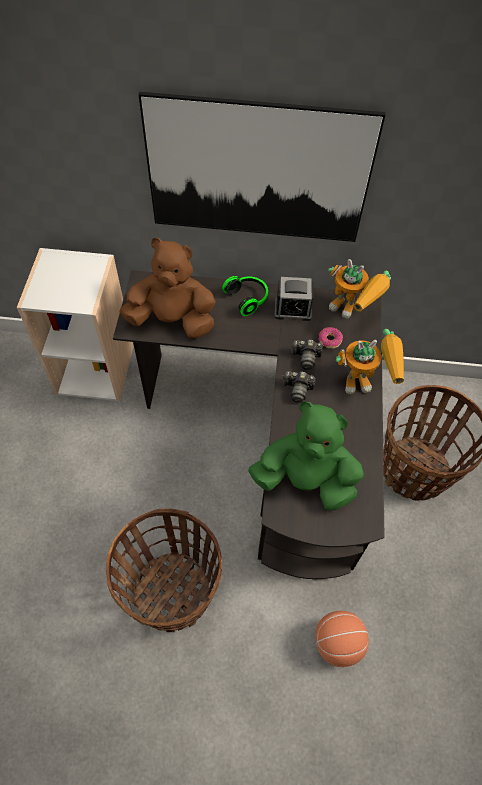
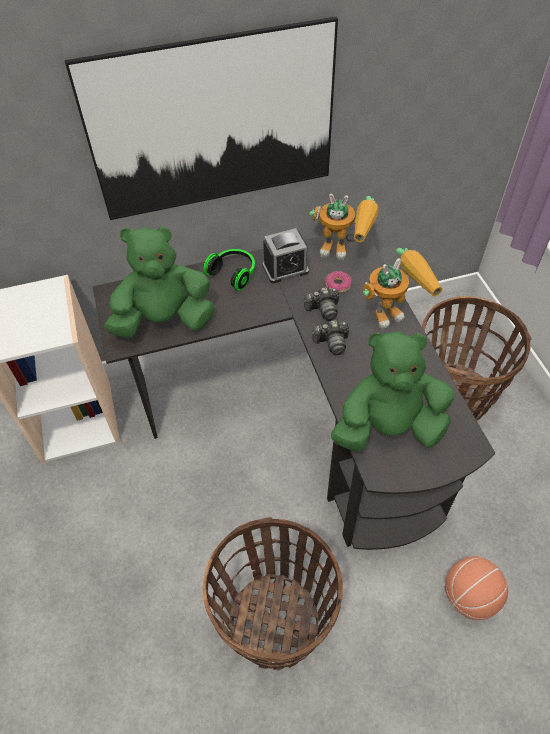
camera: 20 degrees left, 5 degrees down
brown plush toy [119,238,216,338] -> green plush toy [104,226,215,338]

